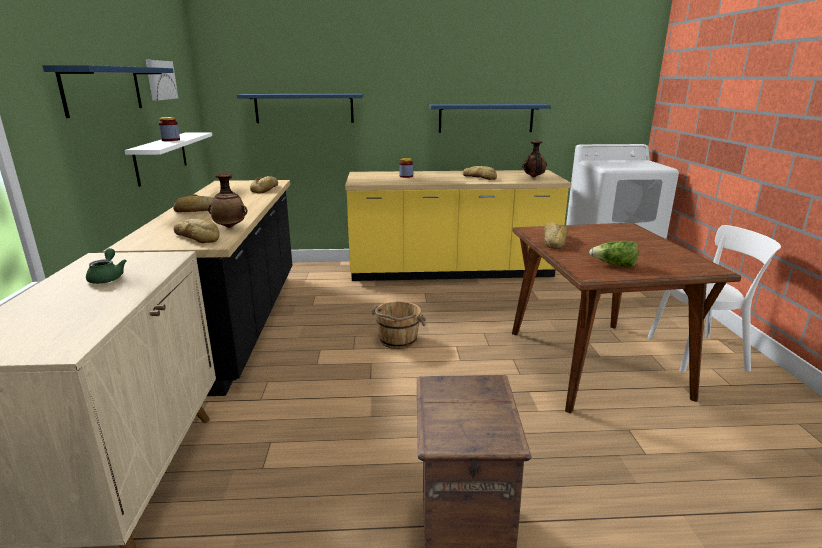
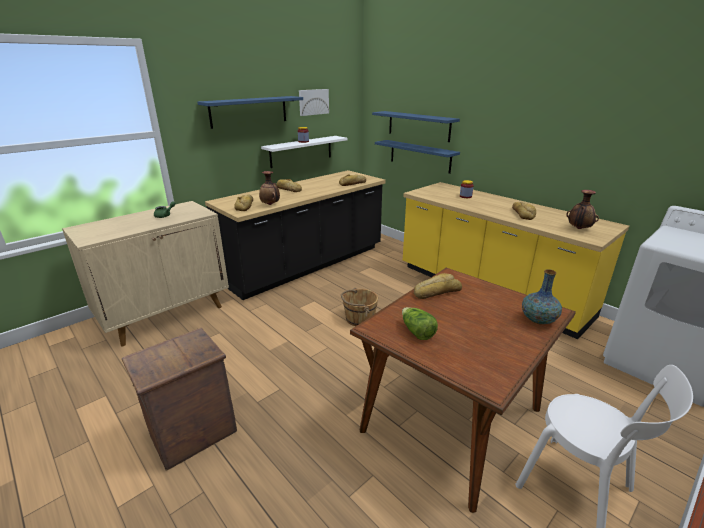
camera: 50 degrees right, 5 degrees up
blue shelf [429,104,551,133] -> blue shelf moved to [375,140,460,174]
none -> vase [522,269,562,325]

